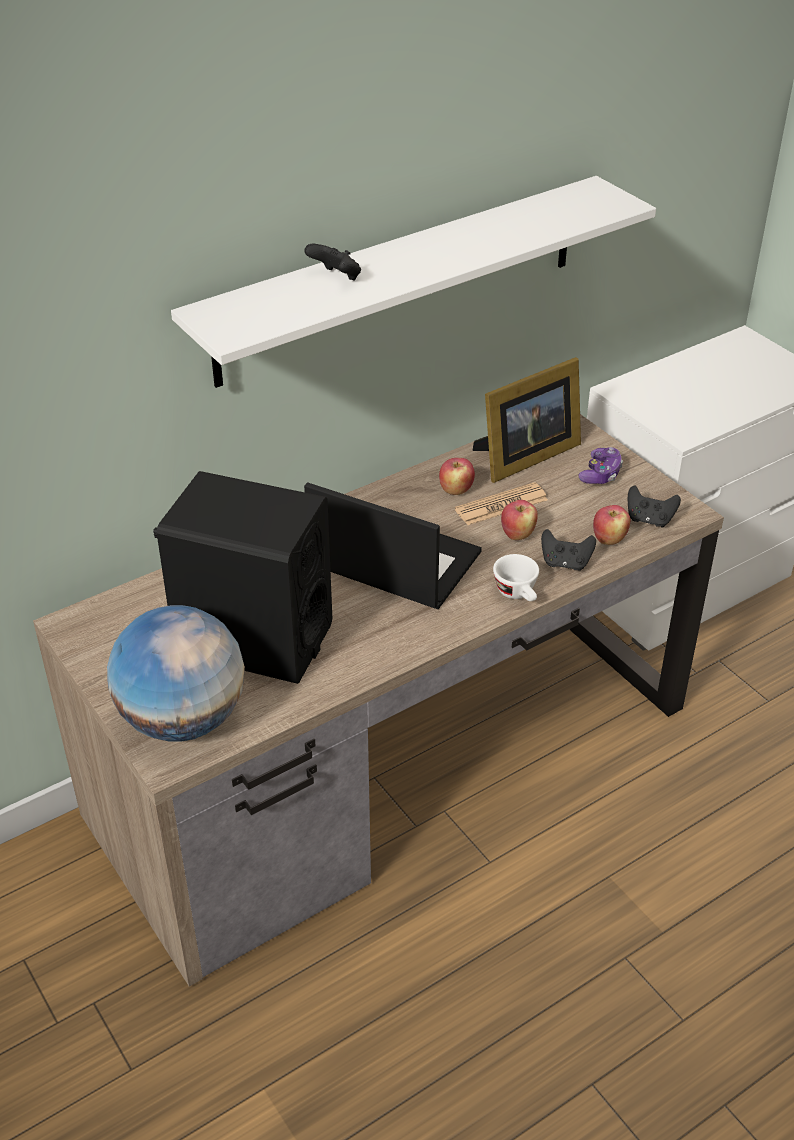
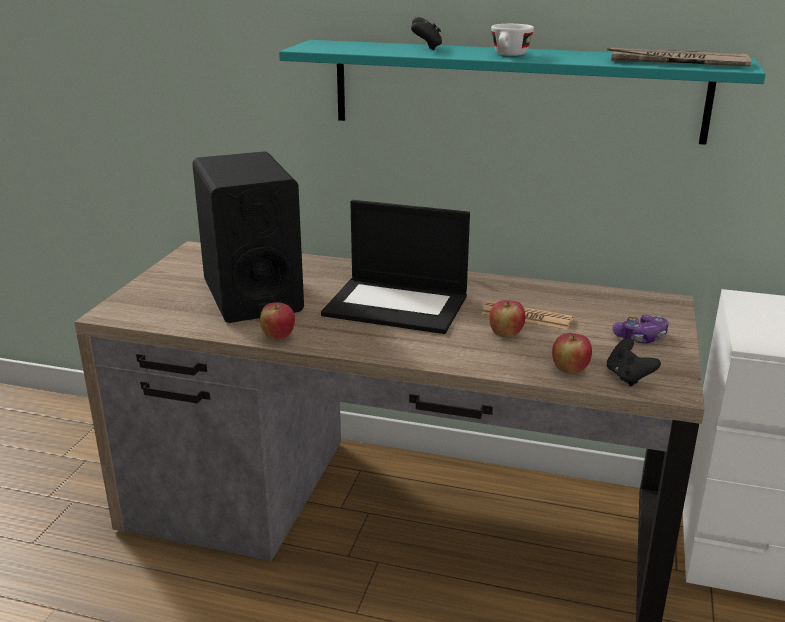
camera: 50 degrees right, 15 degrees down
globe [107,605,245,742] -> none
white shelf [171,176,656,388] -> turquoise shelf [279,40,766,145]
laptop [304,482,482,609] -> laptop turned 120 degrees clockwise [321,200,470,334]
apple [439,458,475,495] -> apple moved to [260,302,295,340]
picture frame [473,357,581,483] -> none
white cup [493,554,539,601] -> white cup moved to [491,24,534,56]
black game controller [541,529,596,571] -> none
none -> newspaper [607,48,751,67]

